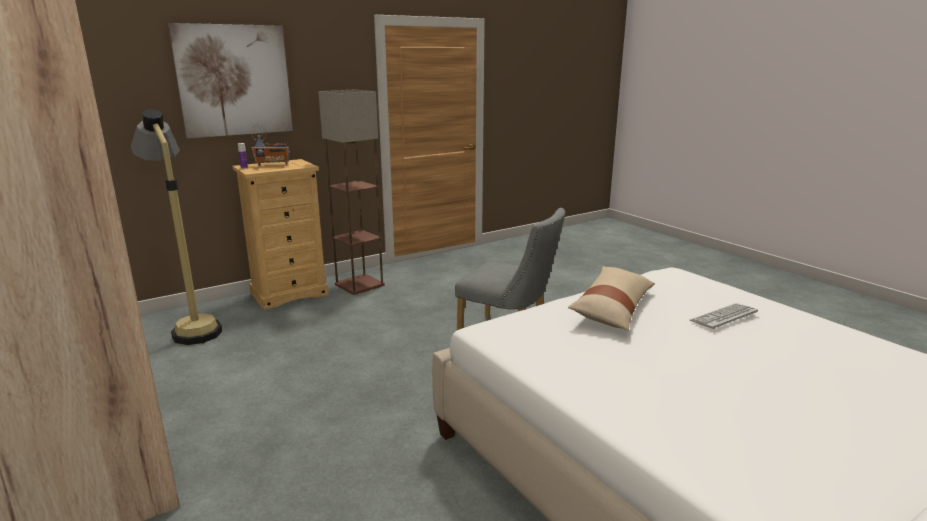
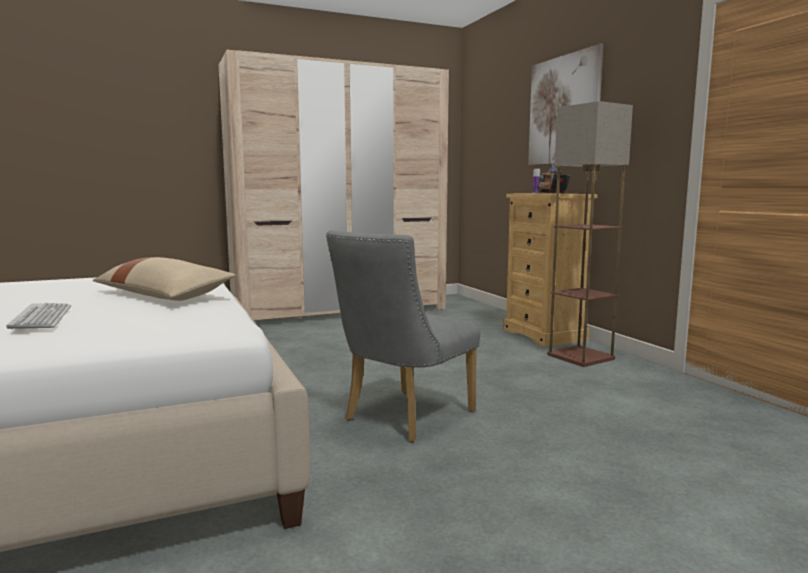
camera: 100 degrees right, 10 degrees down
floor lamp [131,109,222,345] -> none

